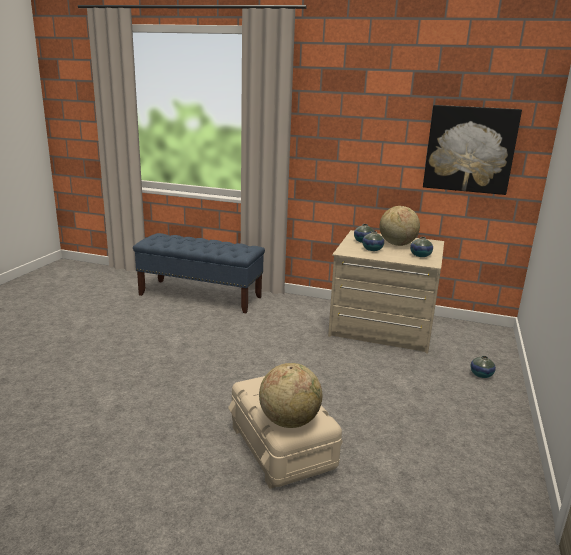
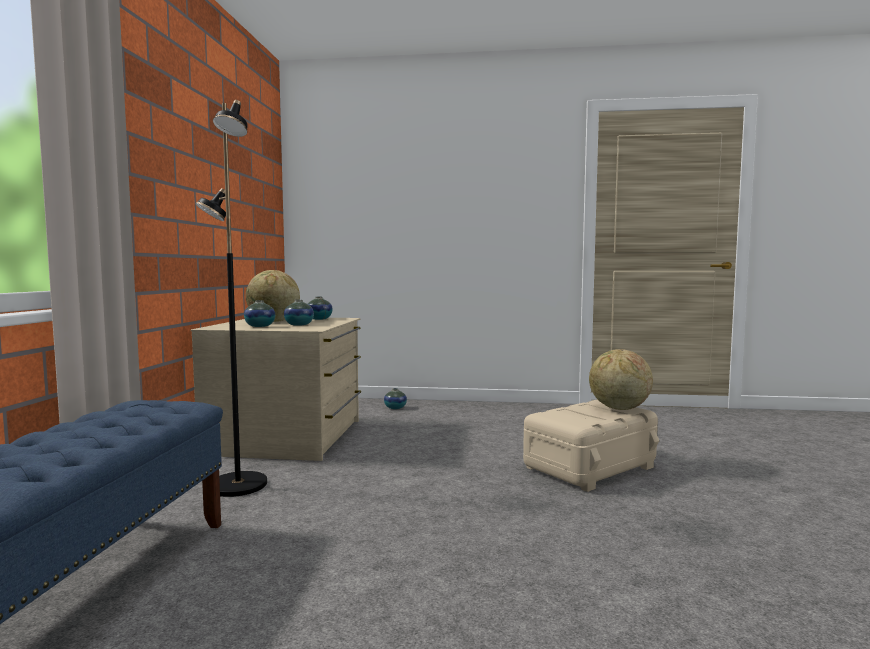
camera: 100 degrees left, 15 degrees down
picture [423,105,522,195] -> none
none -> black floor lamp [195,100,267,497]

